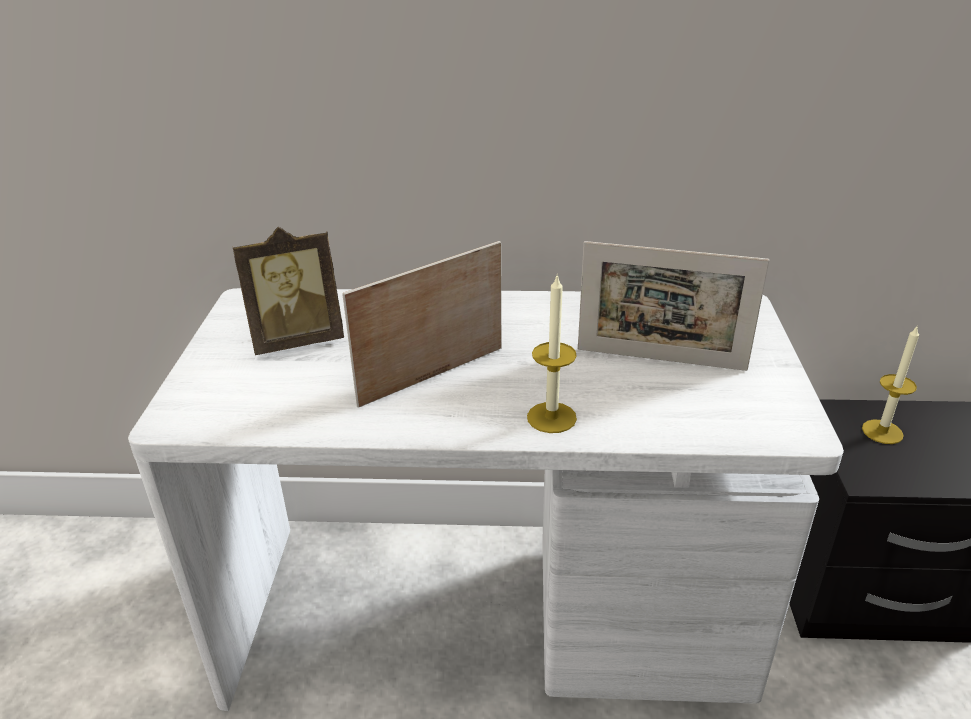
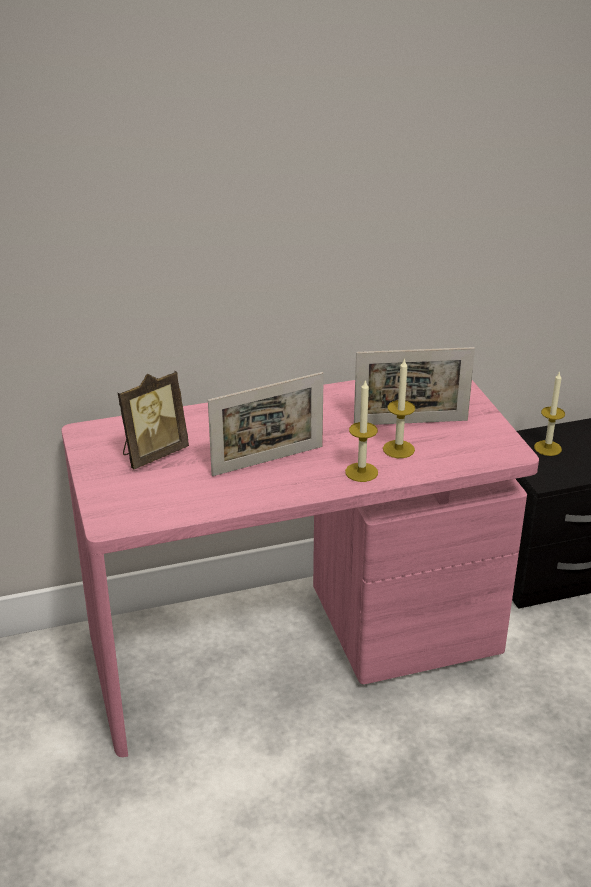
camera: 20 degrees left, 0 degrees up
white desk [128,288,844,711] -> pink desk [62,380,539,757]
picture frame [342,241,502,408] -> picture frame turned 150 degrees counterclockwise [208,372,324,476]
none -> candle [383,358,415,458]

